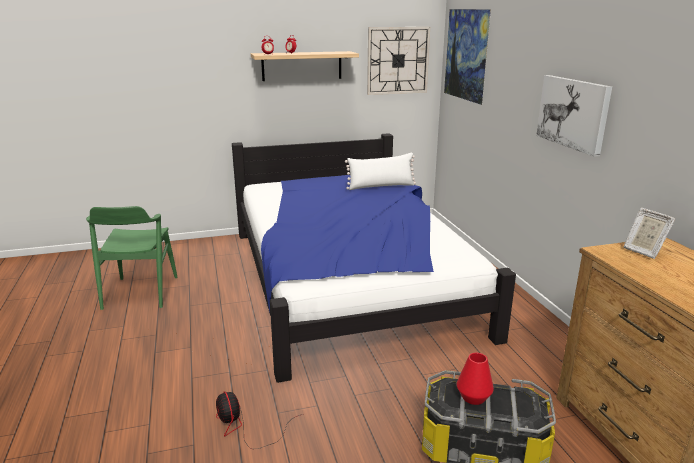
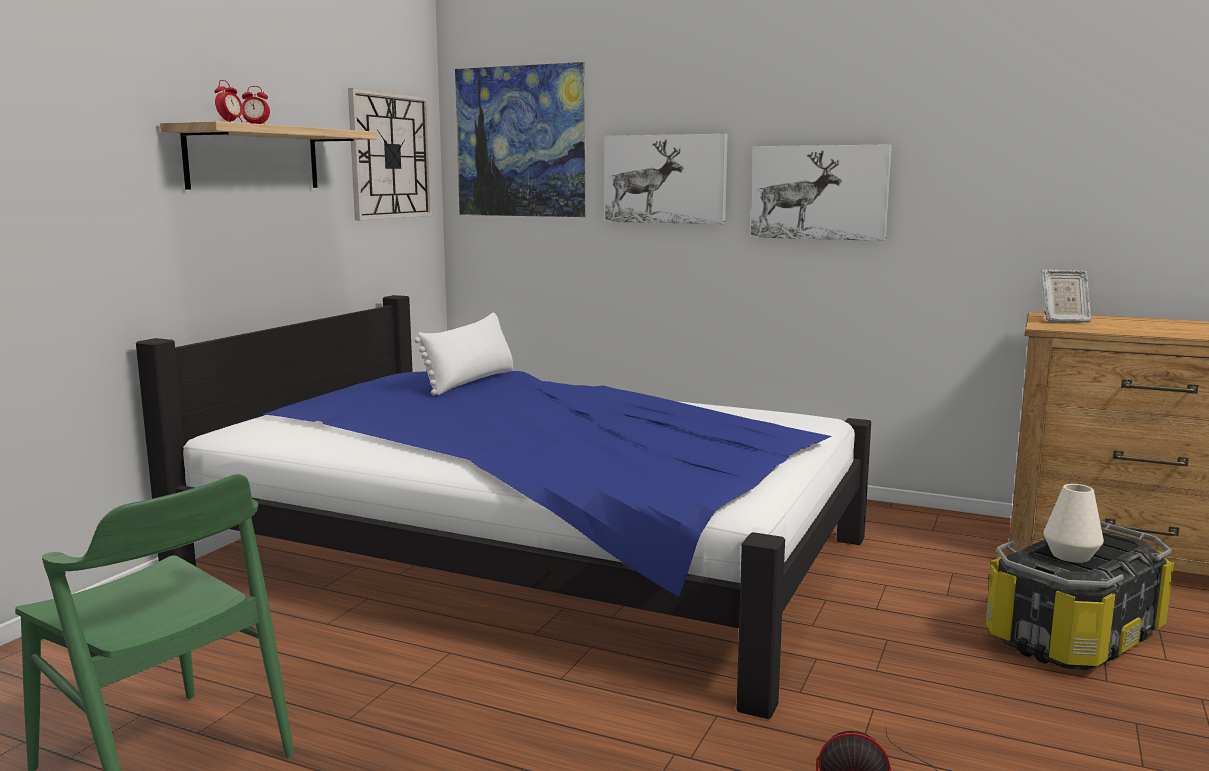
camera: 50 degrees left, 10 degrees down
red vase [457,353,494,405] -> white vase [1043,484,1104,563]
none -> picture [605,134,728,224]

